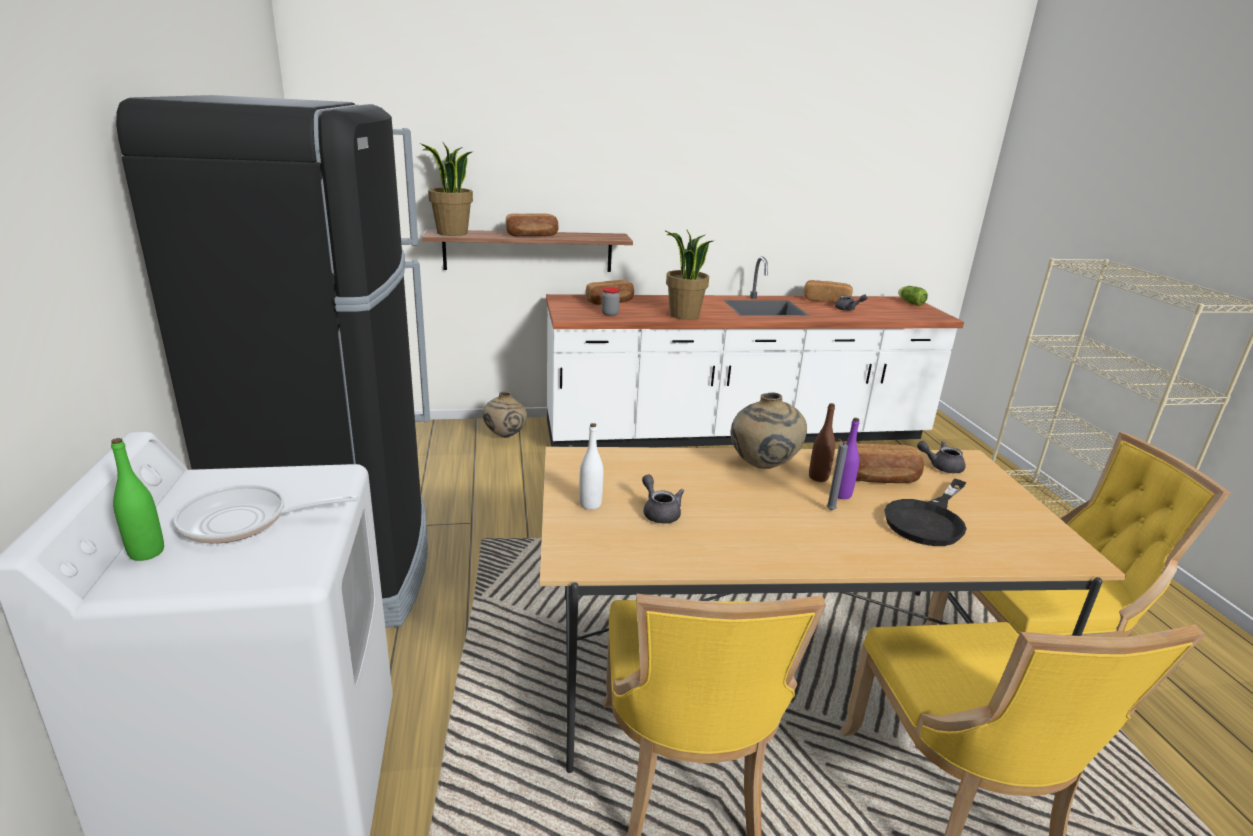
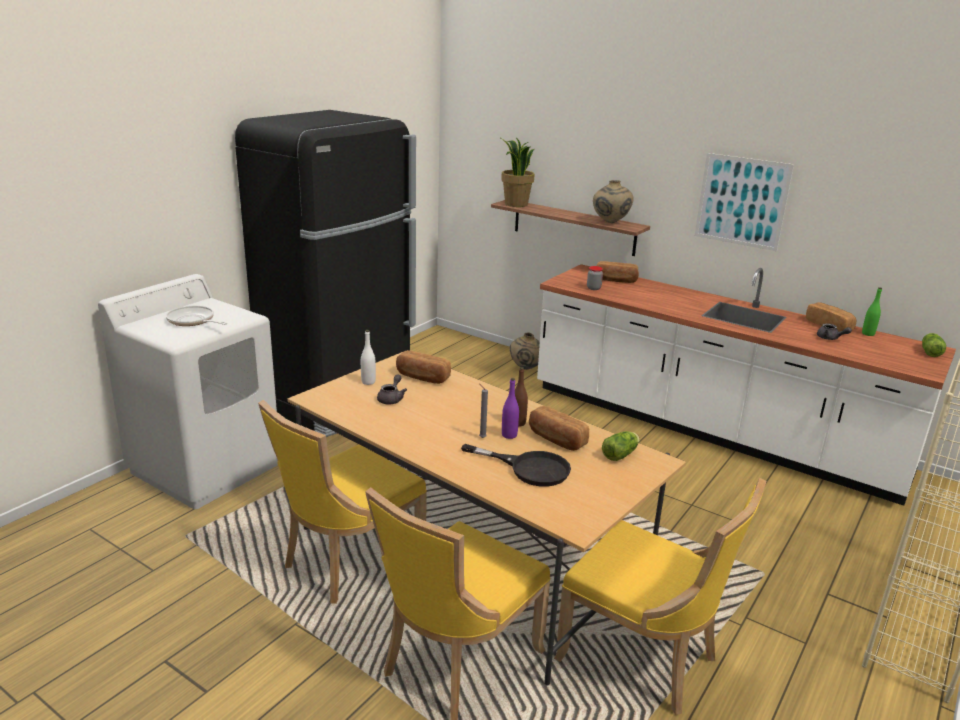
camera: 45 degrees right, 0 degrees up
green bottle [111,438,164,561] -> green bottle moved to [862,287,882,336]
bread [505,213,559,236] -> bread moved to [396,350,451,384]
potted plant [664,230,713,320] -> none
beige vase [730,392,807,469] -> beige vase moved to [593,180,633,223]
black frying pan [884,478,967,546] -> black frying pan turned 150 degrees counterclockwise [461,444,571,487]
grey teapot [917,441,966,473] -> lettuce [602,431,640,461]
none -> picture [695,153,794,251]

